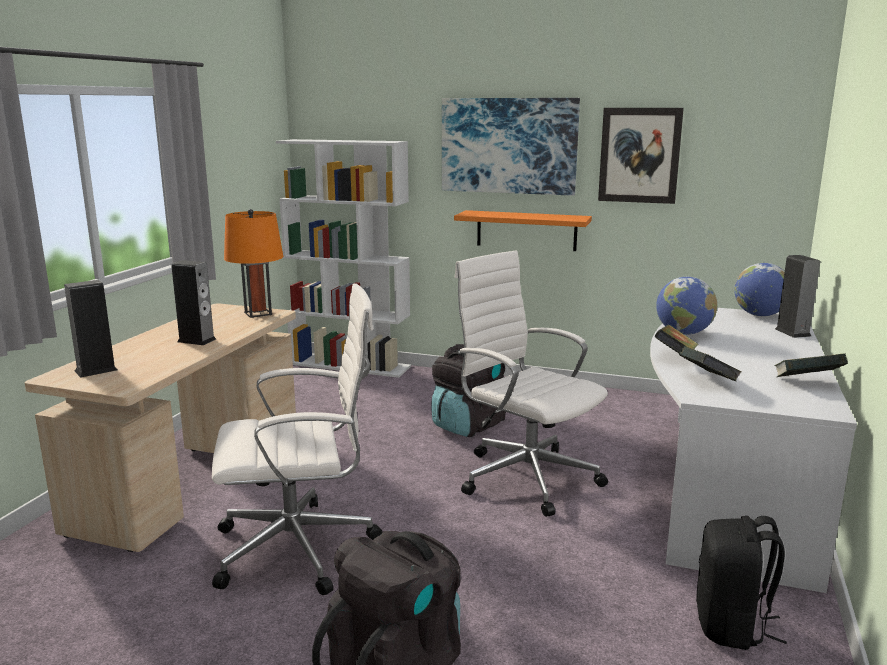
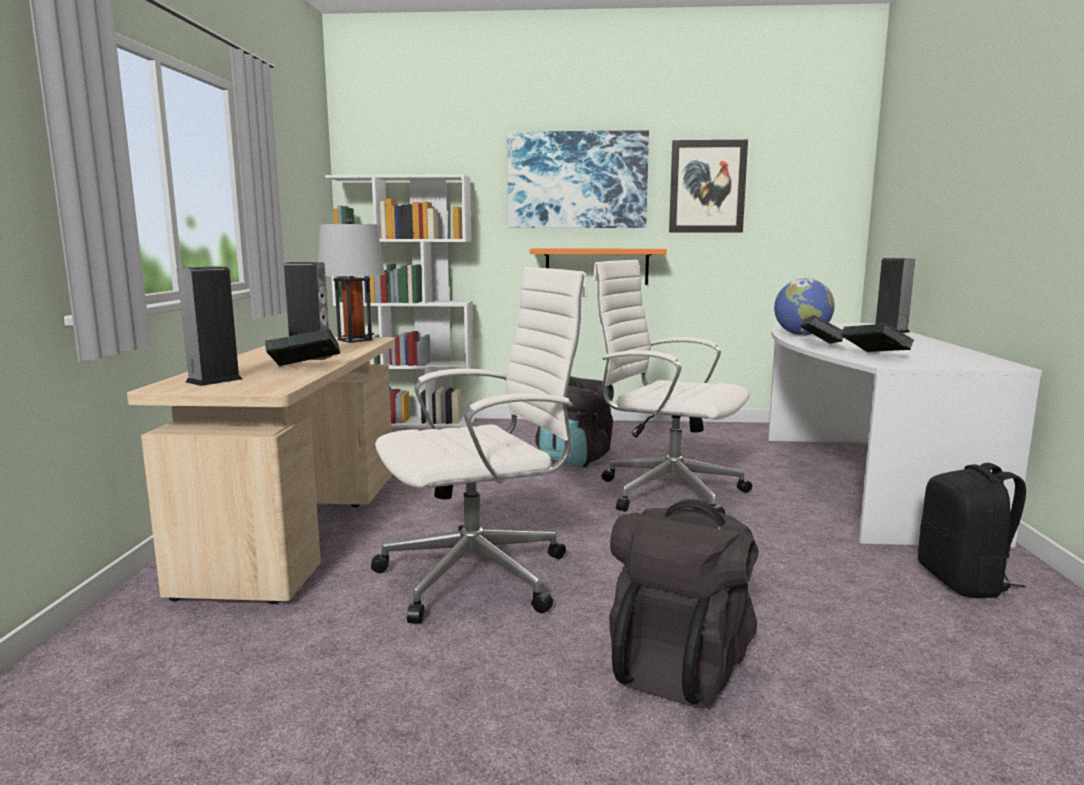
camera: 15 degrees left, 5 degrees down
orange table lamp [224,209,283,318] -> grey table lamp [318,218,385,343]
globe [734,263,785,316] -> none
book [774,354,848,377] -> book moved to [265,329,340,367]

